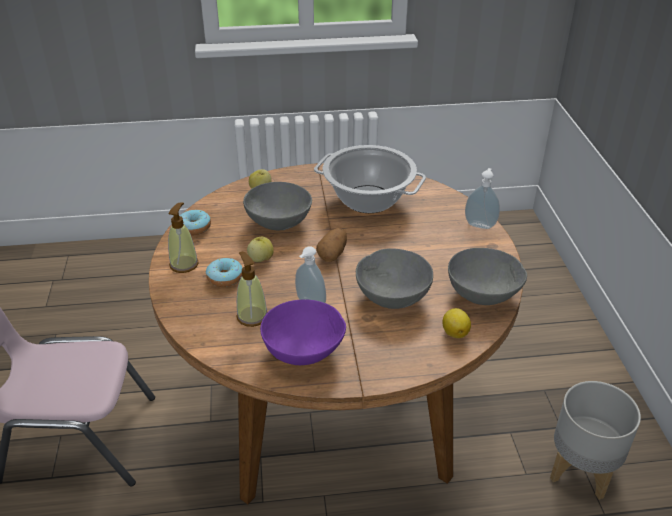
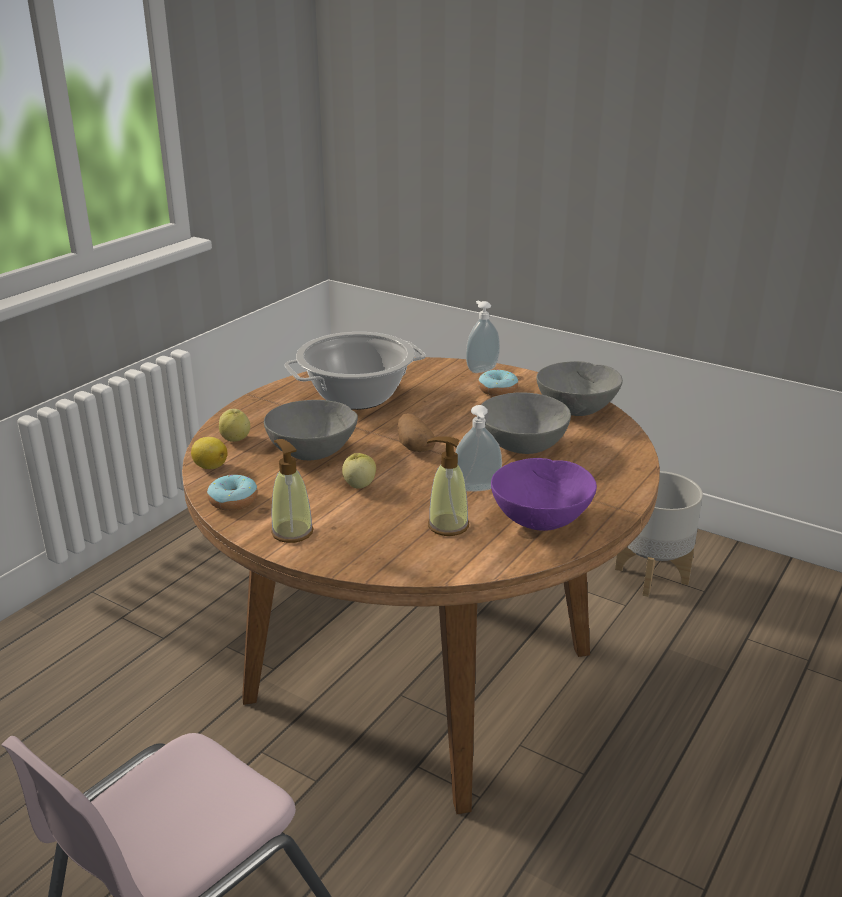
camera: 50 degrees left, 10 degrees down
donut [206,258,242,287] -> donut moved to [478,369,518,396]
lemon [442,308,471,338] -> lemon moved to [191,437,228,469]

